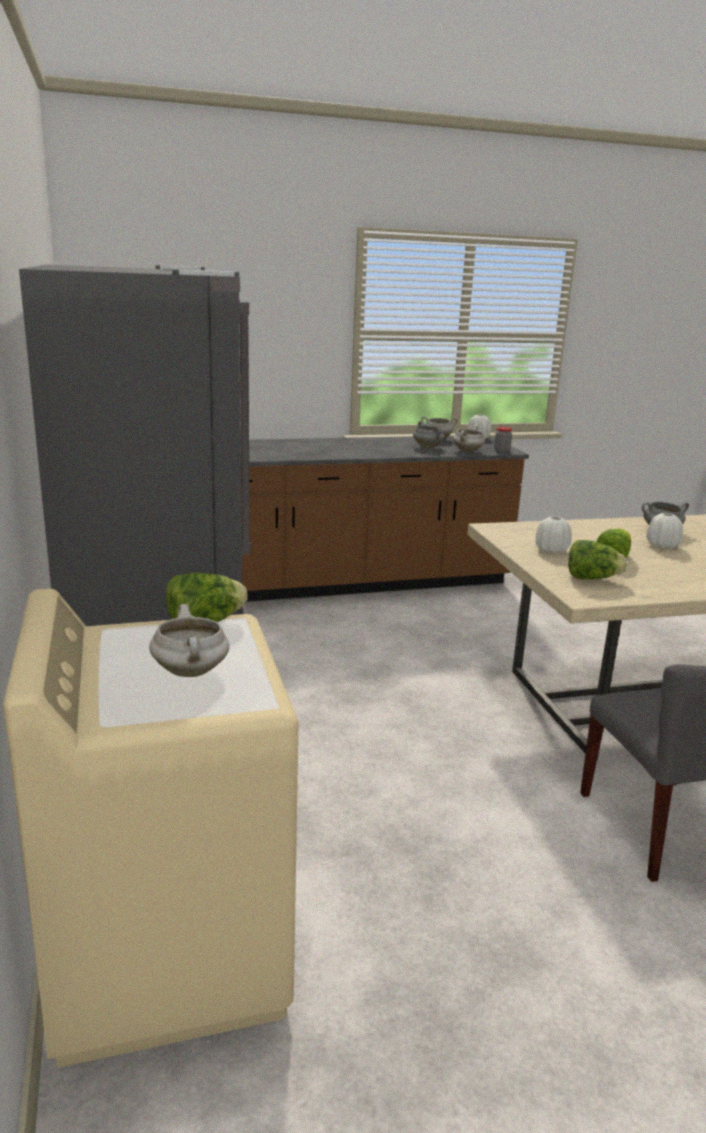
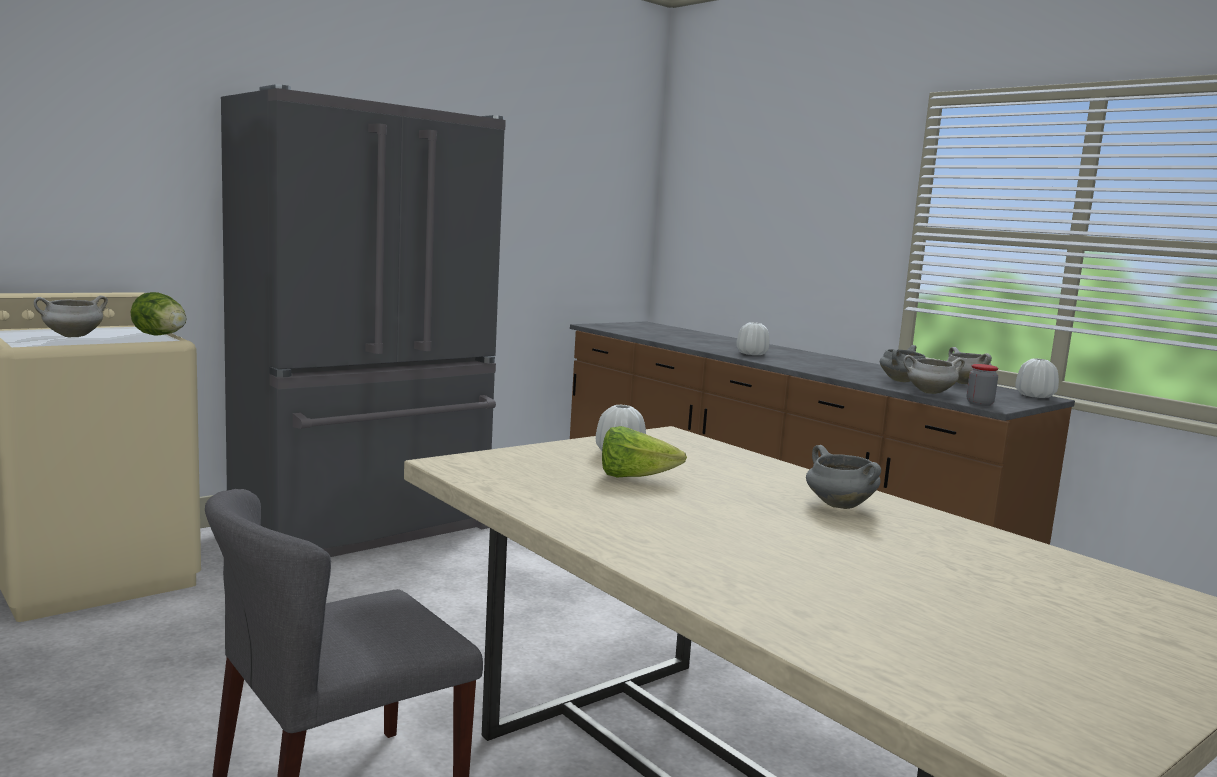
camera: 65 degrees right, 10 degrees down
lettuce [568,540,627,580] -> none
white vase [646,513,683,549] -> white vase moved to [736,322,769,355]

